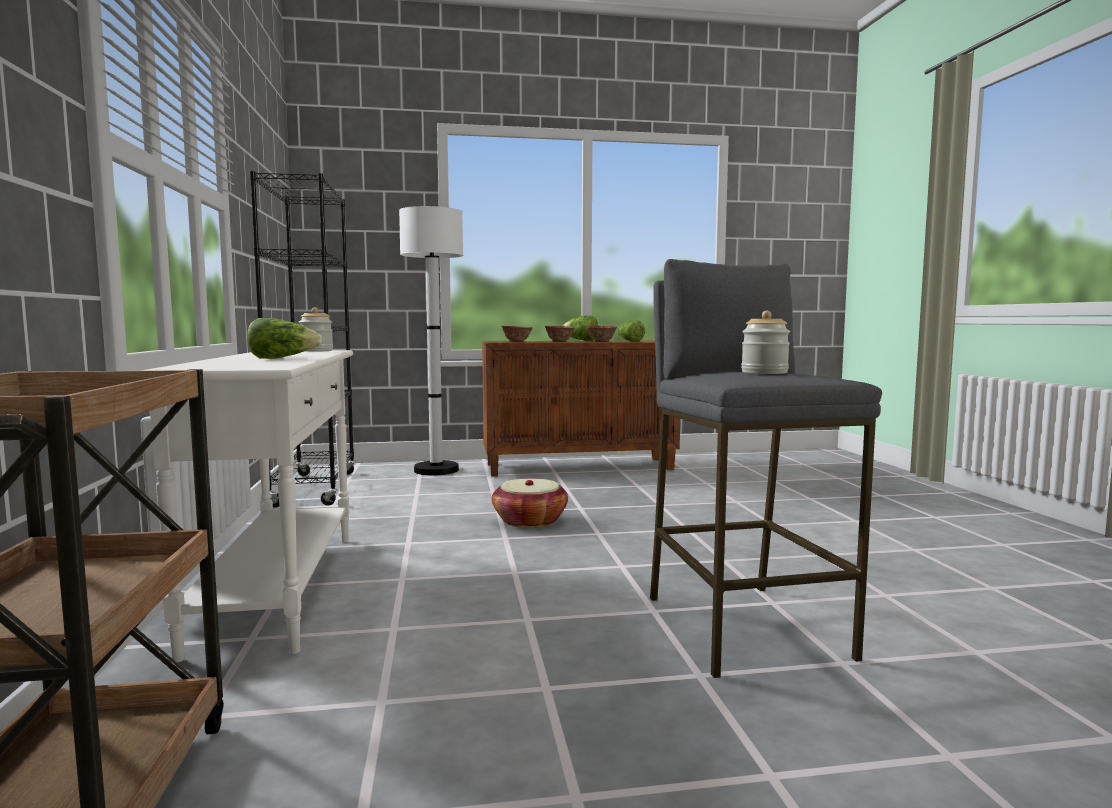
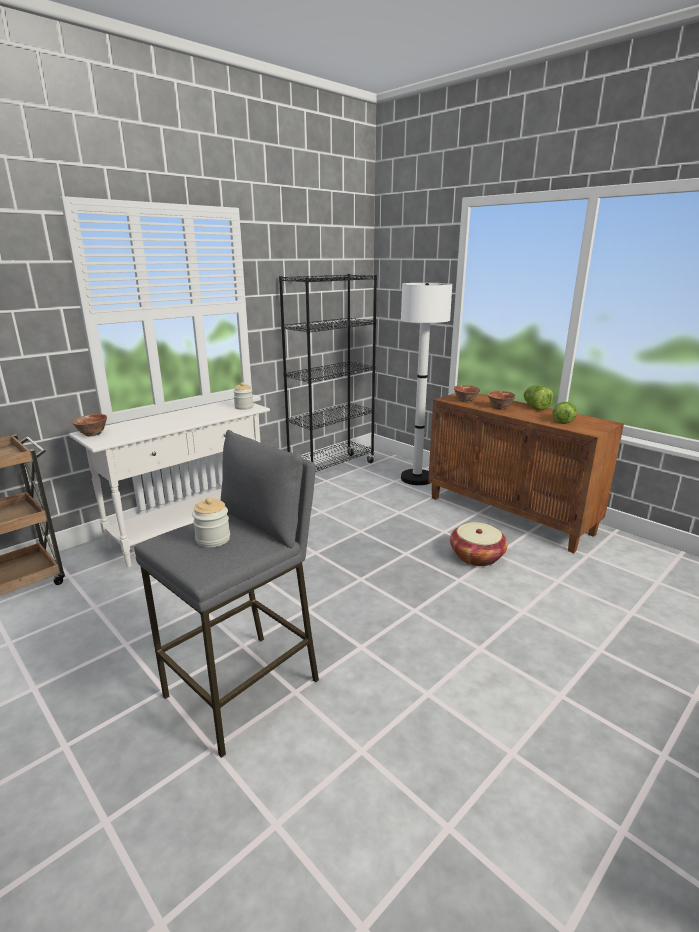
camera: 55 degrees right, 15 degrees up
lettuce [247,318,323,359] -> none
basket [492,479,568,528] -> basket moved to [450,522,508,566]
bowl [587,326,617,342] -> bowl moved to [72,414,107,436]

